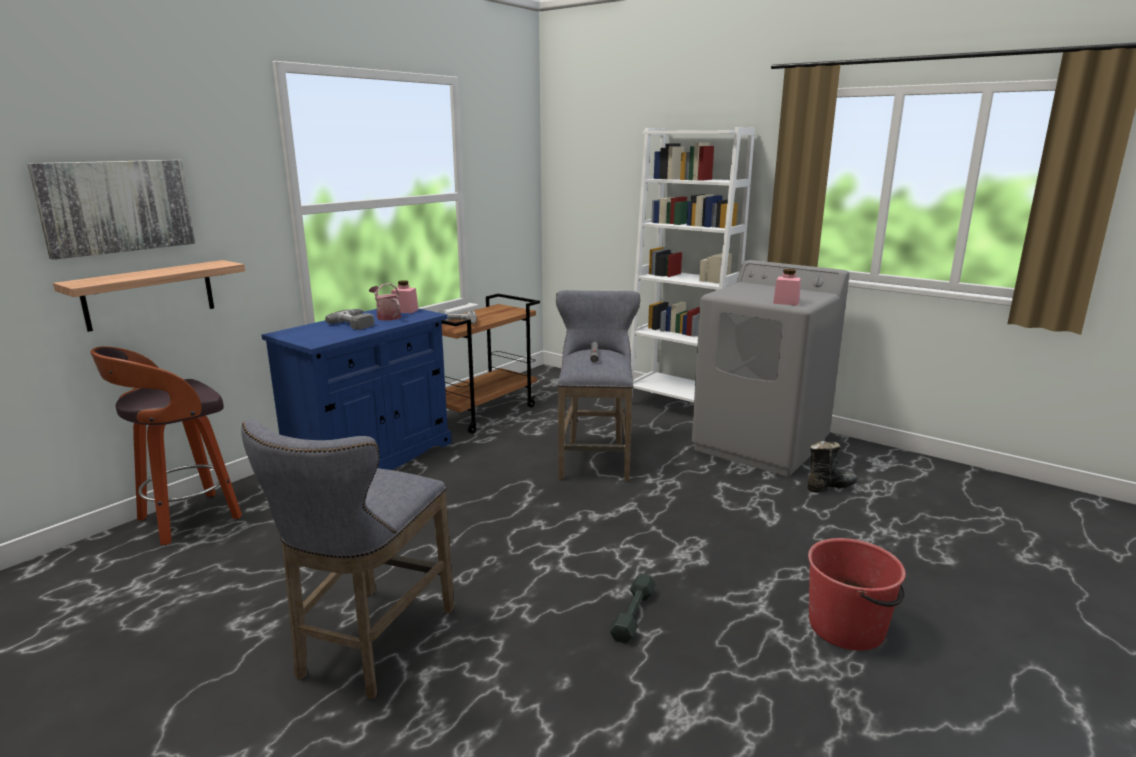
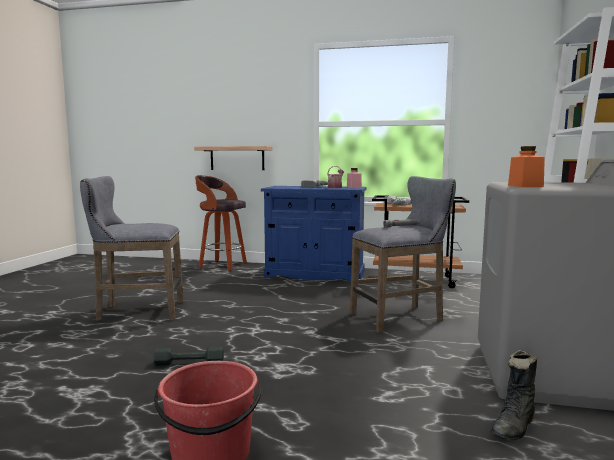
camera: 65 degrees right, 10 degrees down
picture [27,160,195,260] -> none
pink jar [773,269,801,306] -> orange jar [508,146,545,187]
black boot [807,441,858,493] -> black boot turned 90 degrees clockwise [491,350,537,440]

